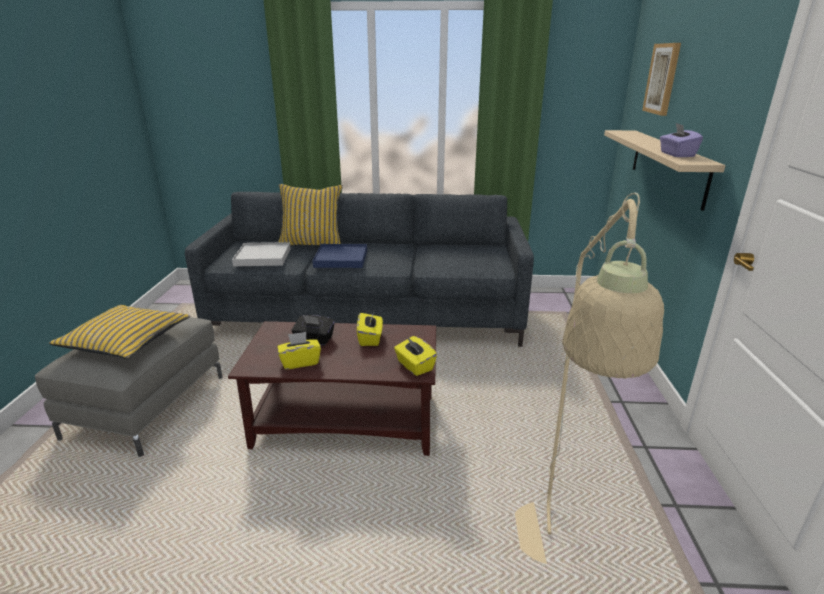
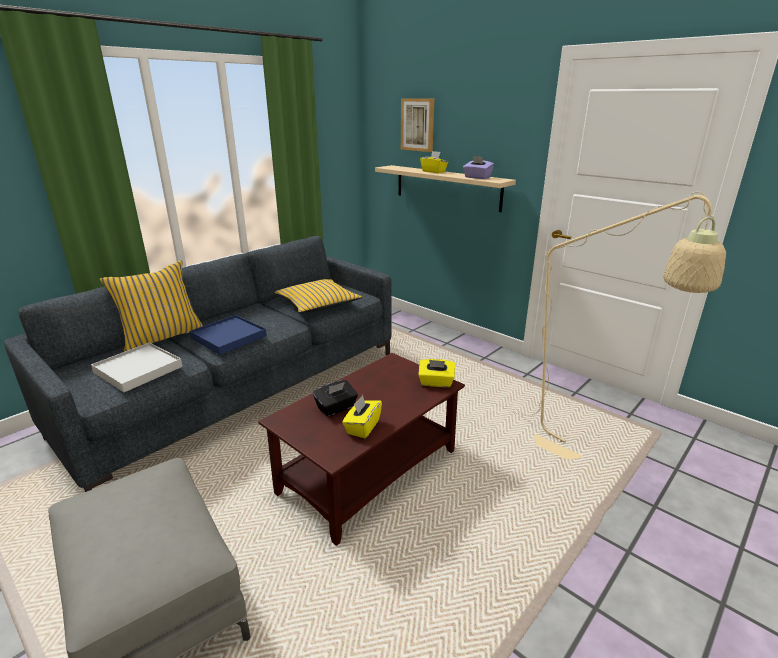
camera: 50 degrees left, 0 degrees up
yellow pillow [49,305,190,359] -> yellow pillow moved to [274,279,362,313]
yellow tissue box [357,312,383,346] -> yellow tissue box moved to [420,151,448,173]

